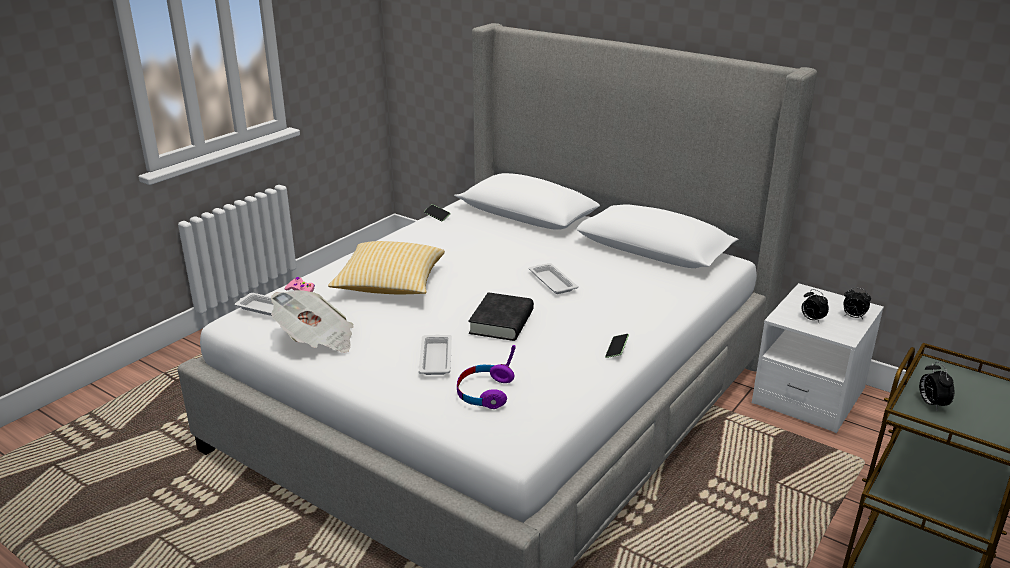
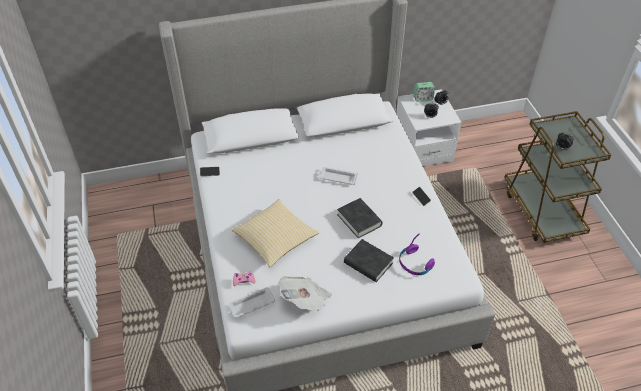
camera: 50 degrees left, 20 degrees up
white tray [419,334,452,375] -> black book [344,239,394,282]
none -> alarm clock [413,82,435,102]

